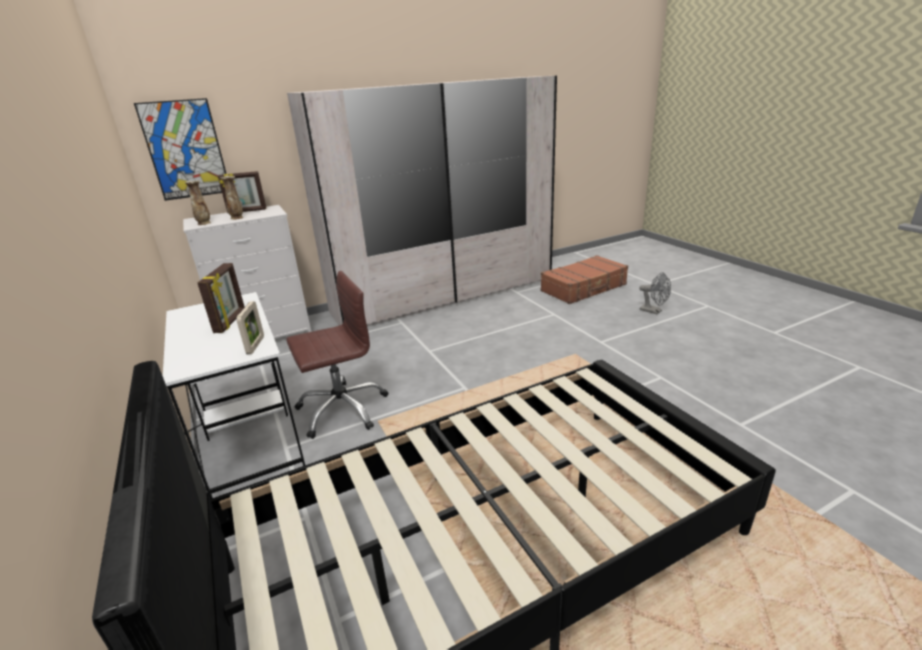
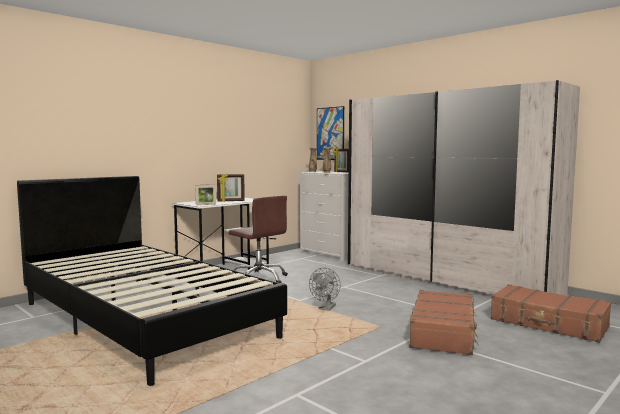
camera: 70 degrees right, 20 degrees down
grey fan [639,272,671,315] -> grey fan moved to [309,268,341,311]
none -> brown suitcase [409,290,479,355]

